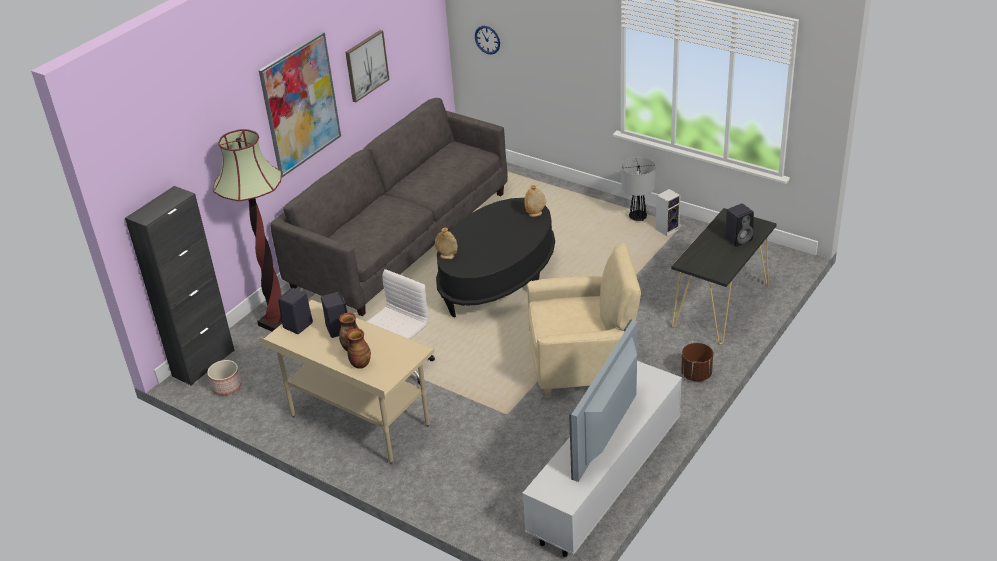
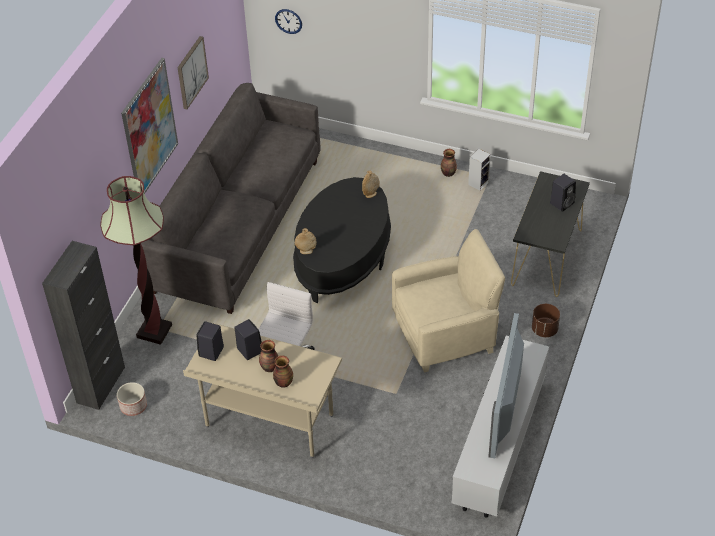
camera: 15 degrees left, 10 degrees up
table lamp [622,157,656,221] -> vase [441,149,457,177]

